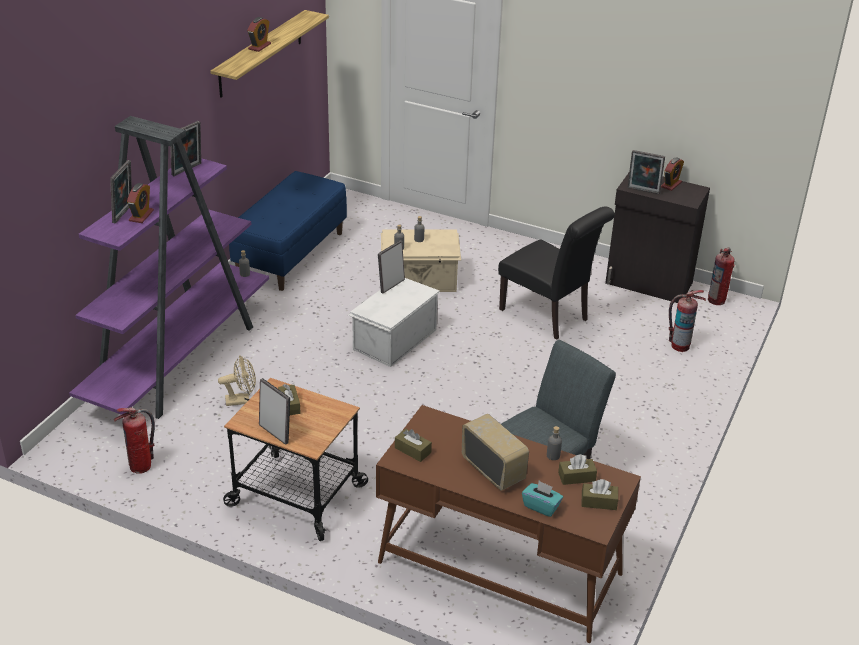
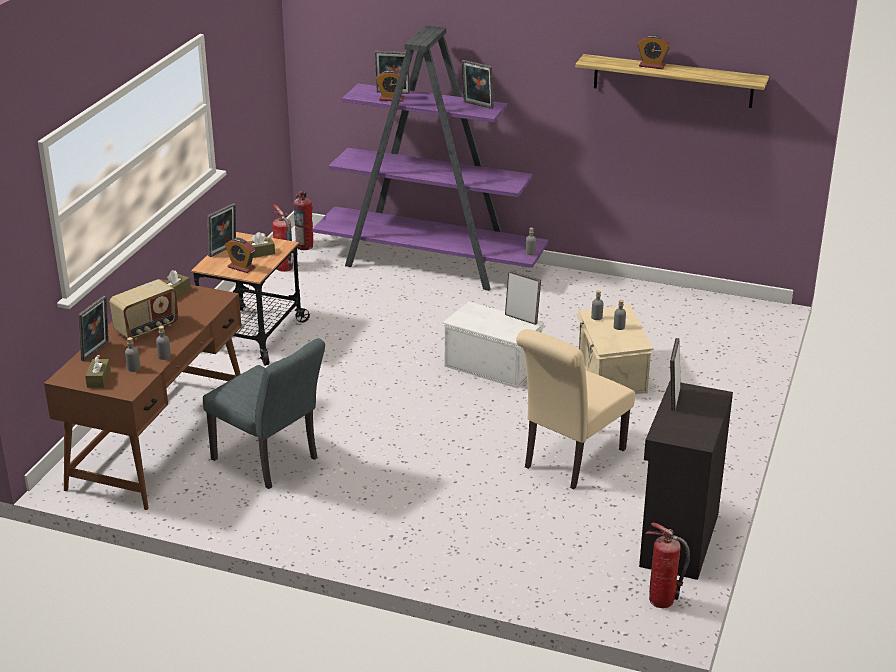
camera: 85 degrees right, 5 degrees down
beige fan [218,355,256,406] -> none
blue bench [229,171,347,291] -> none
black chair [498,206,615,340] -> beige chair [516,329,635,489]
turquoise tissue box [522,481,563,517] -> picture frame [78,296,109,361]
brown tissue box [558,454,597,485] -> grey bottle [125,337,140,372]
alarm clock [661,157,684,191] -> alarm clock moved to [225,238,255,273]
fire extinguisher [669,290,706,352] -> fire extinguisher moved to [294,191,313,250]

